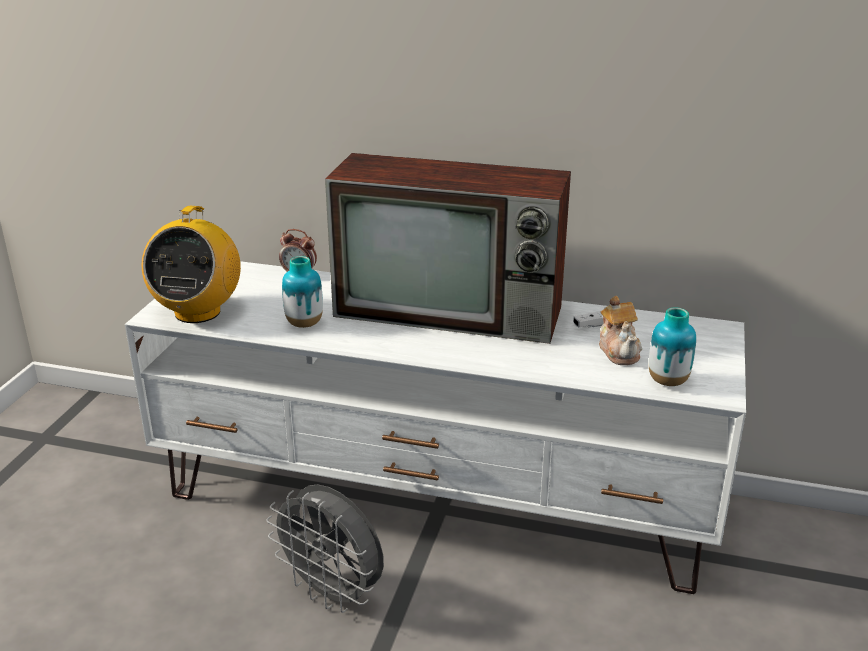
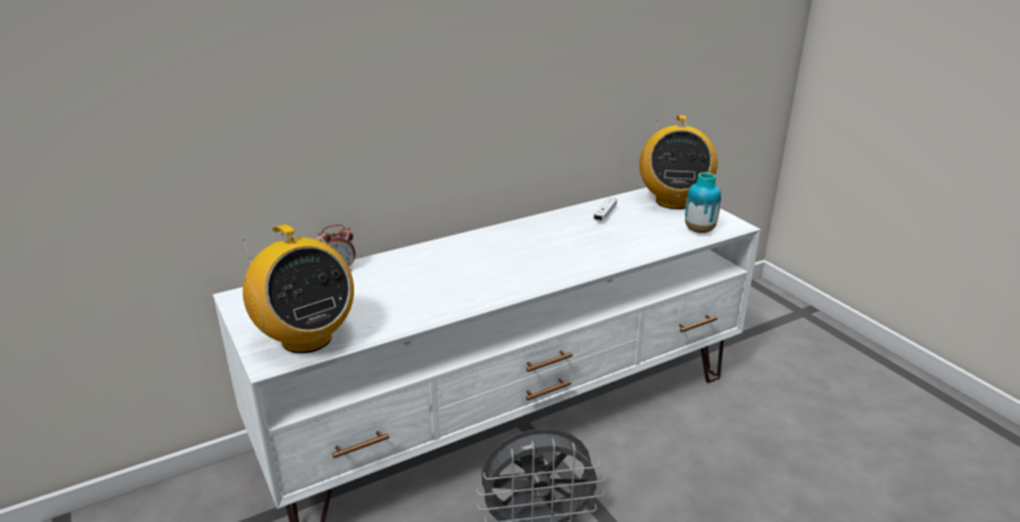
camera: 45 degrees left, 0 degrees up
vase [282,256,323,328] -> none
television [325,153,571,344] -> none
teapot [599,296,642,365] -> none
none -> radio [639,115,718,209]

